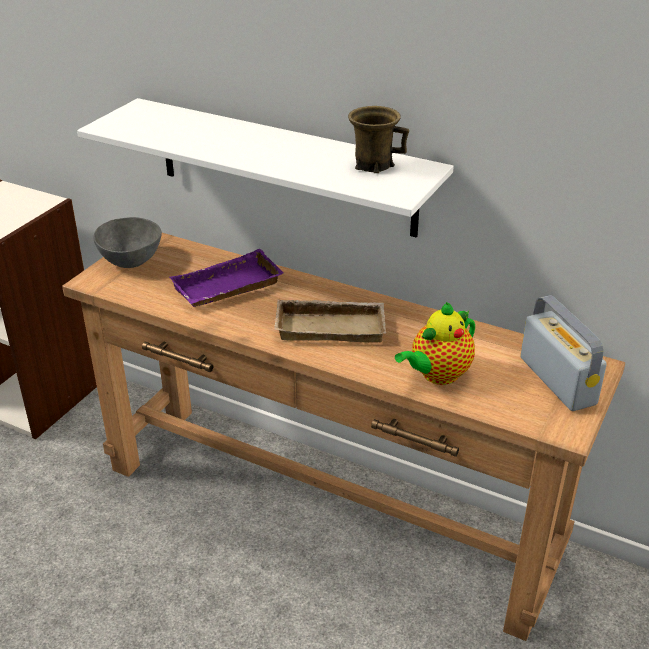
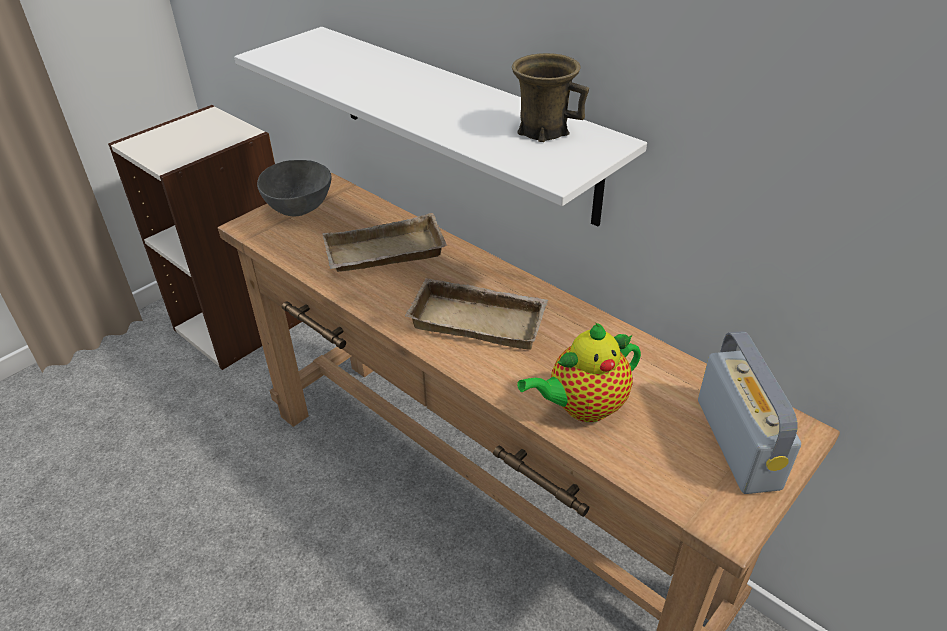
camera: 15 degrees right, 5 degrees up
purple tray [170,249,283,307] -> beige tray [322,213,447,272]

